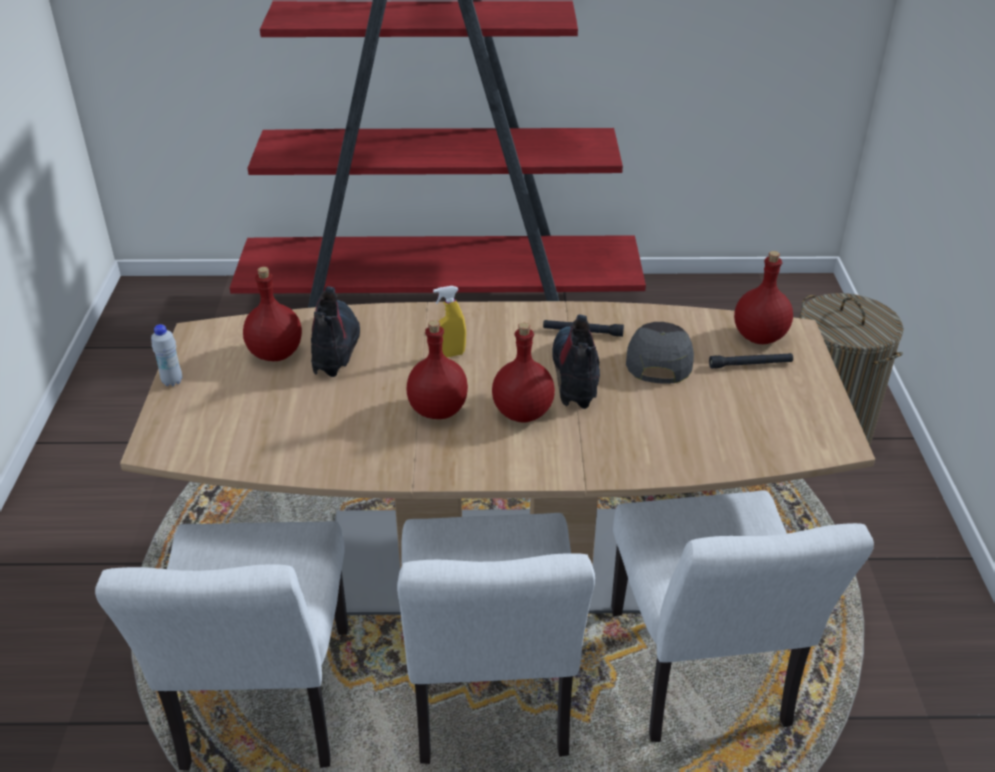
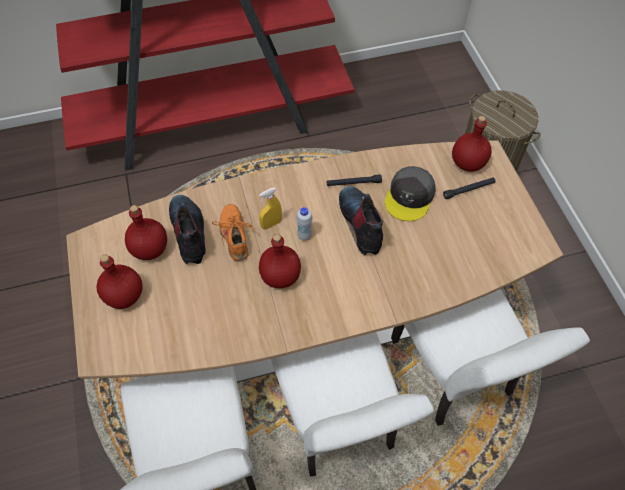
camera: 15 degrees left, 20 degrees up
white bottle [151,324,182,386] -> white bottle moved to [296,207,312,241]
red bottle [492,323,555,422] -> red bottle moved to [97,255,143,309]
grey cap [626,322,694,384] -> grey cap turned 150 degrees counterclockwise [385,166,436,221]
none -> orange shoe [212,204,256,261]

